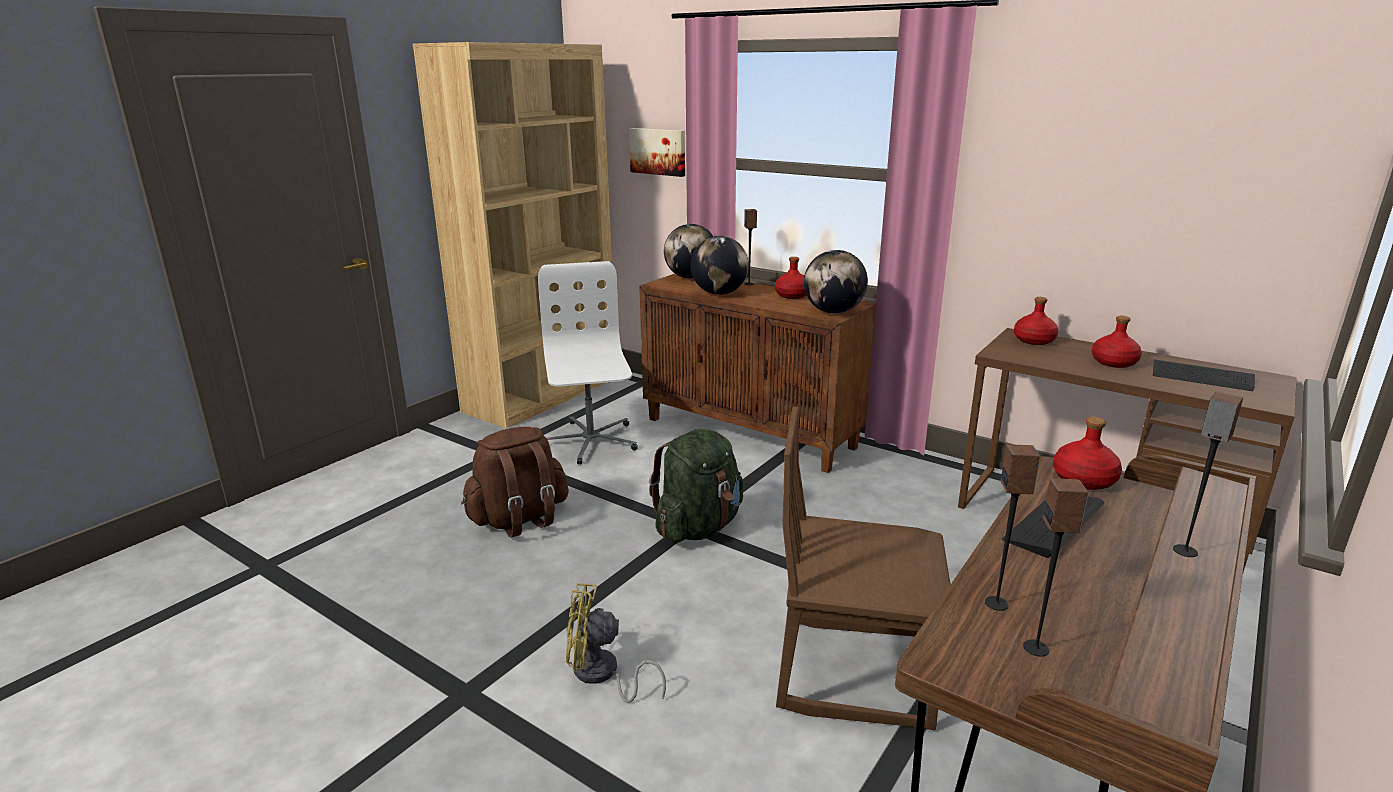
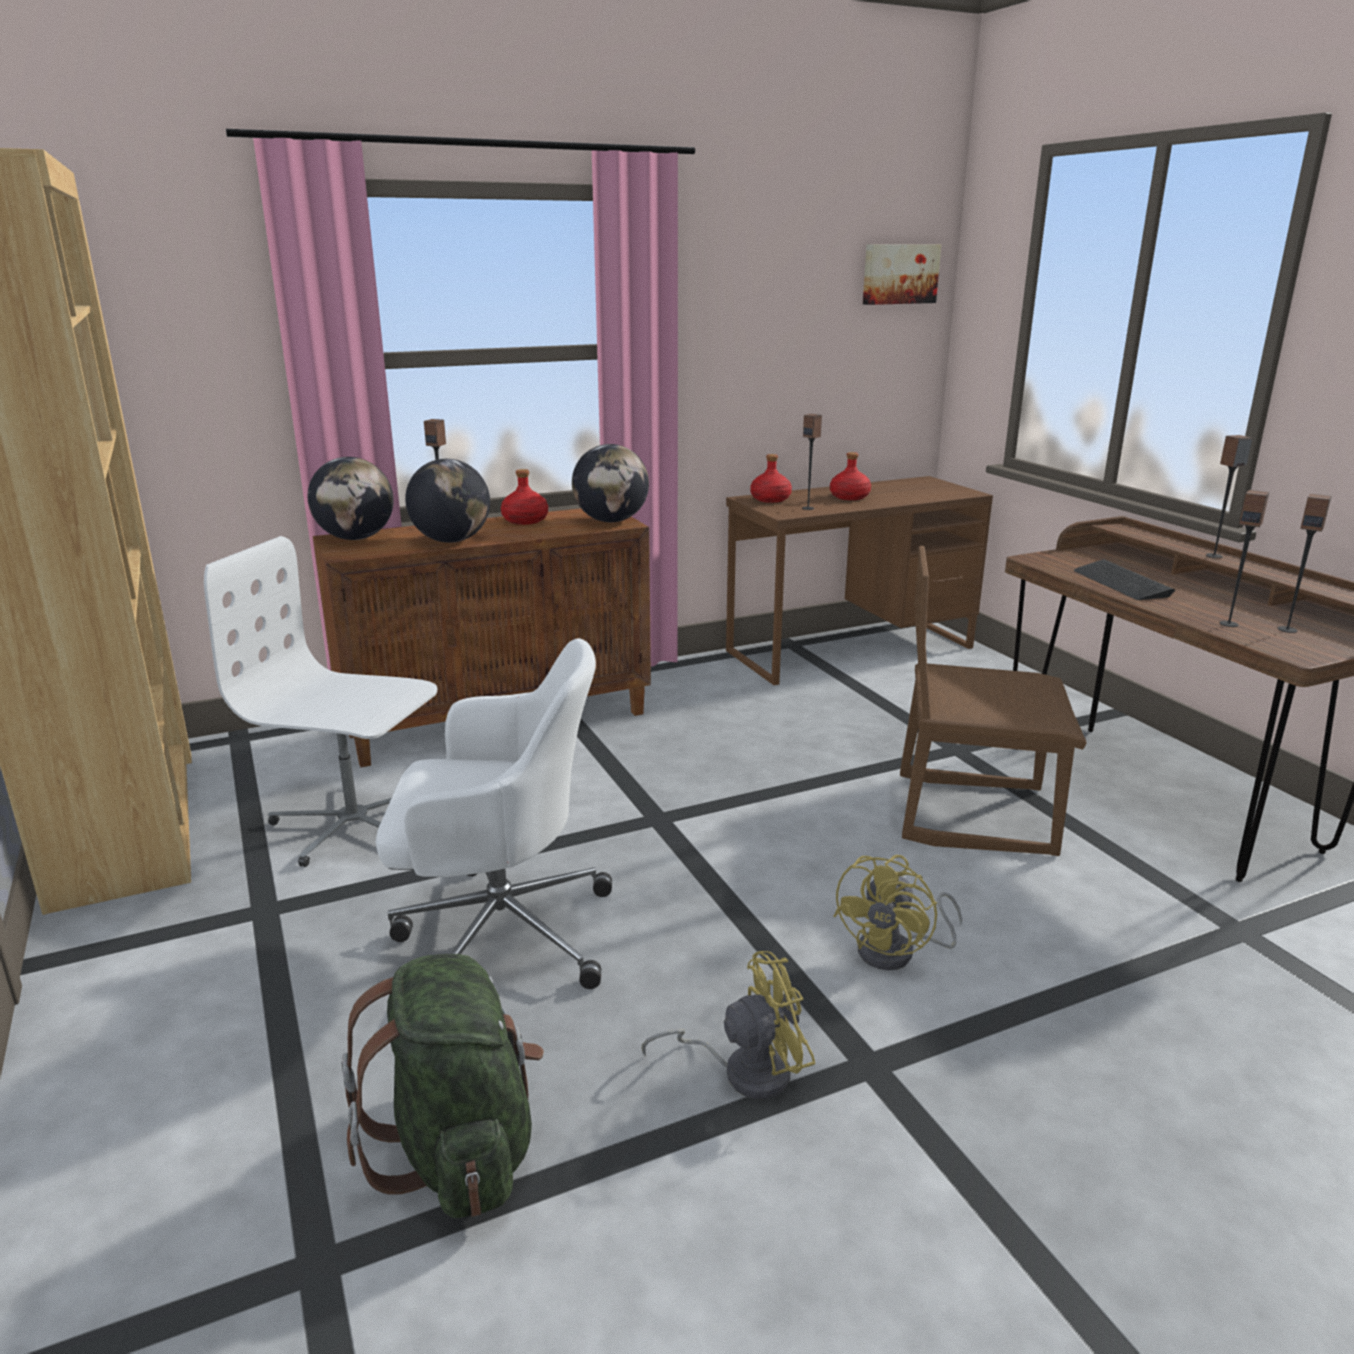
camera: 60 degrees left, 0 degrees up
brown backpack [461,427,569,538] -> white office chair [375,638,612,989]
picture [629,128,685,177] -> picture moved to [863,244,941,305]
green backpack [649,429,743,542] -> green backpack moved to [342,954,544,1218]
brown chair [776,407,951,730] -> brown chair turned 60 degrees clockwise [900,546,1087,856]
red bottle [1053,417,1122,490] -> none
keyboard [1153,360,1255,391] -> none
none -> yellow fan [641,951,815,1099]
none -> speaker [802,414,822,510]

